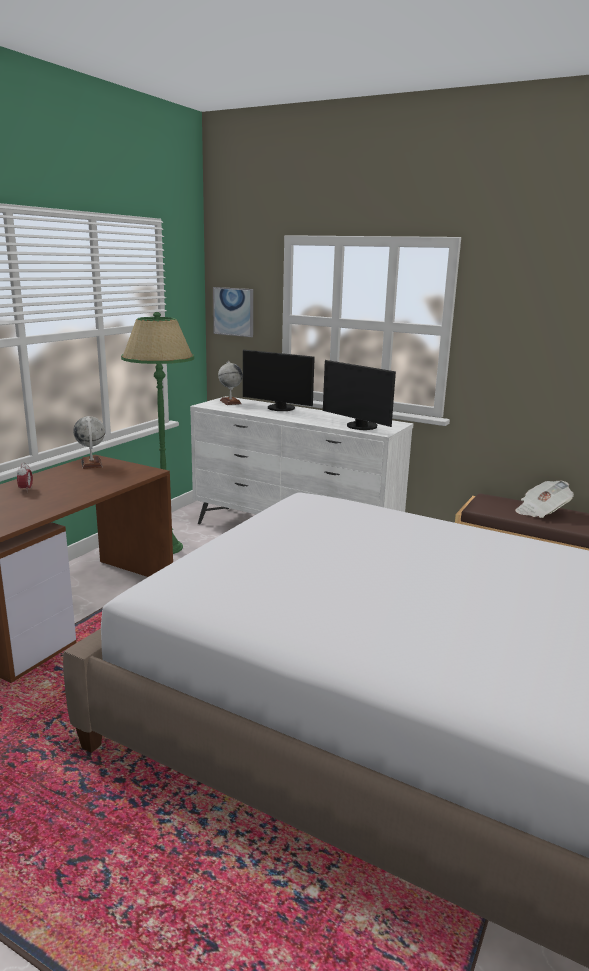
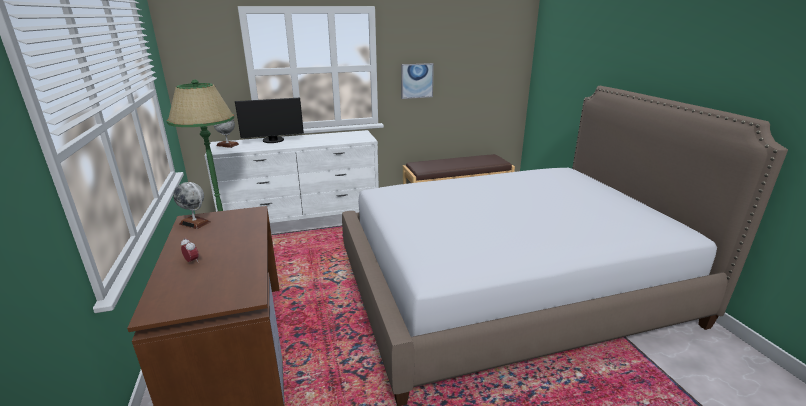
camera: 45 degrees left, 5 degrees up
picture [213,287,253,337] -> picture moved to [401,63,434,99]
monitor [323,360,396,430] -> none
newspaper [515,481,574,518] -> none

